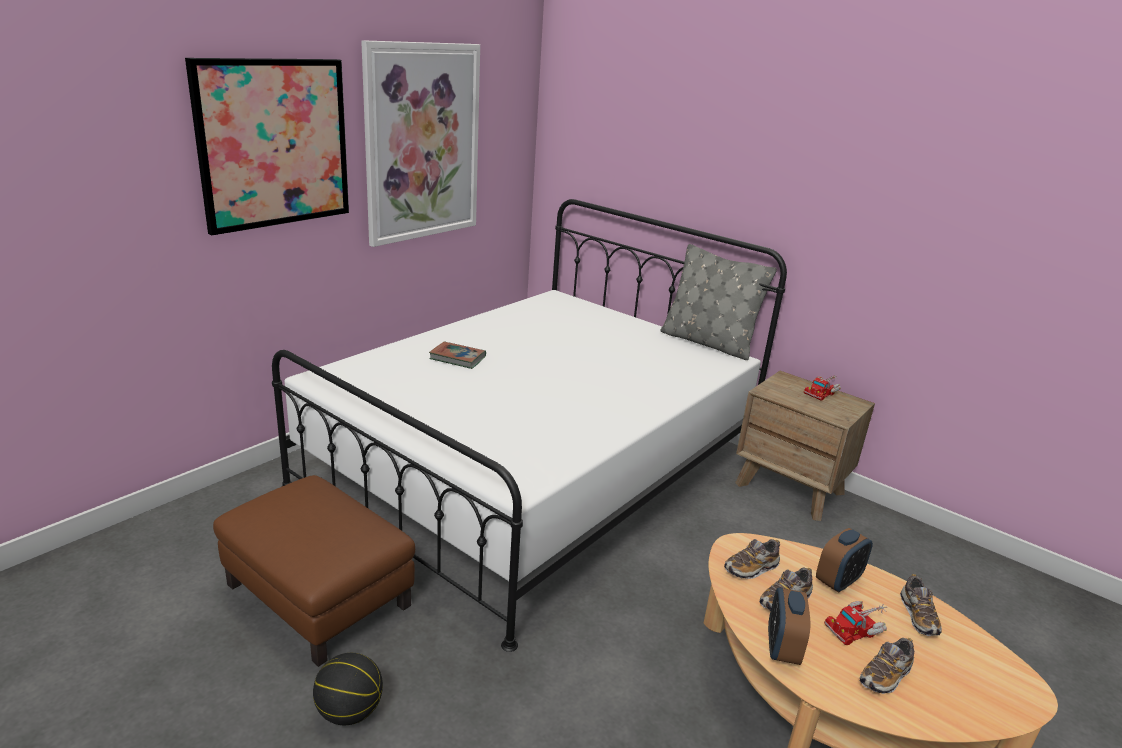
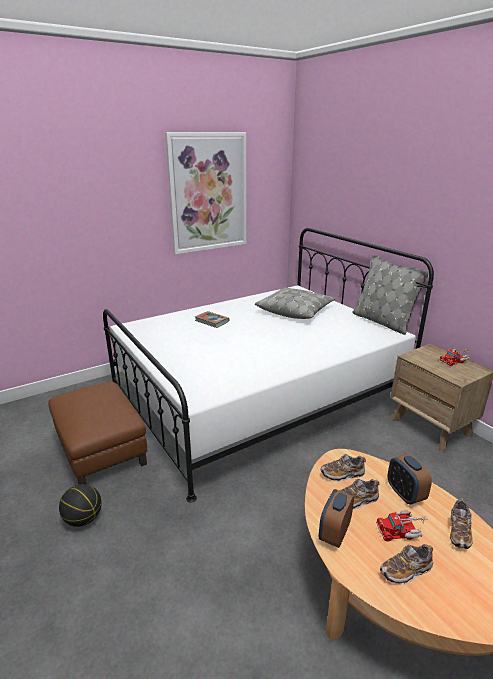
camera: 20 degrees right, 0 degrees up
picture [185,58,349,235] -> none
alarm clock [816,528,873,593] -> alarm clock turned 90 degrees clockwise [388,454,432,505]
none -> grey pillow [255,287,335,319]

